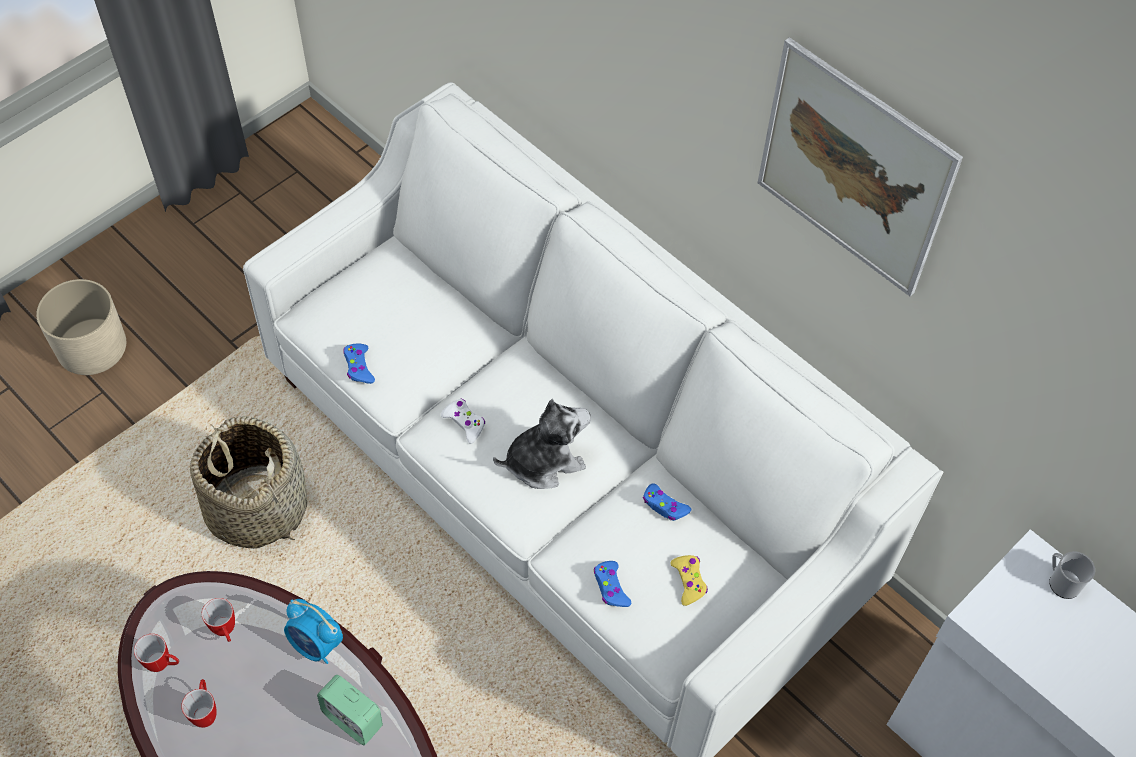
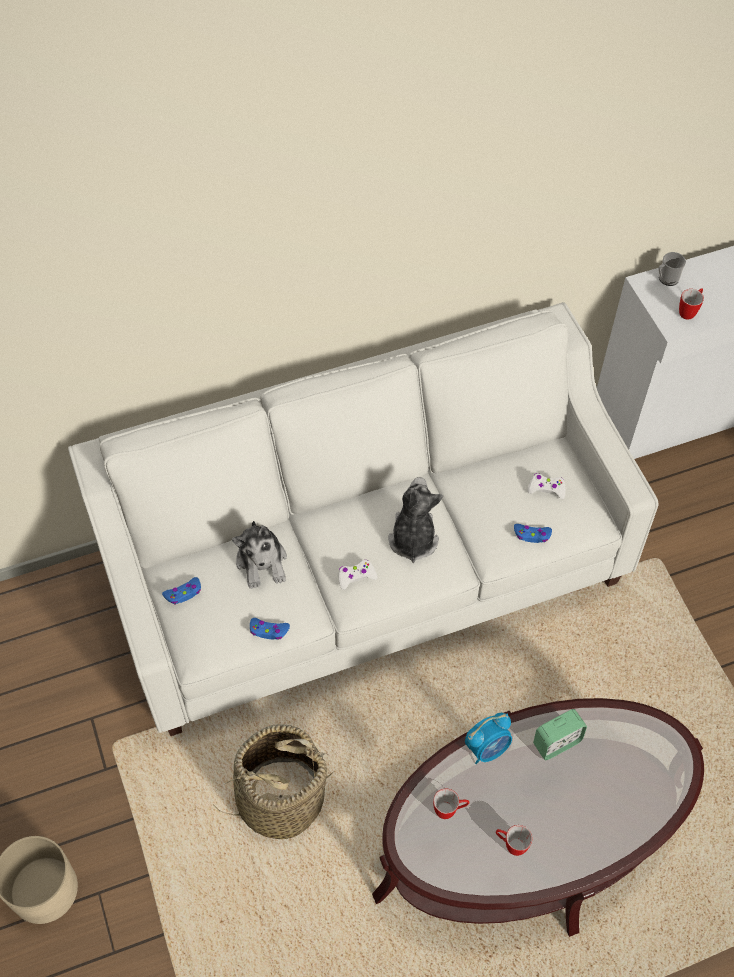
camera: 65 degrees left, 0 degrees up
mug [134,634,179,672] -> mug moved to [679,288,704,320]
blue game controller [643,483,691,521] -> blue game controller moved to [162,577,201,605]
yellow game controller [670,555,708,606] -> white game controller [528,473,565,499]
picture [757,37,963,296] -> none
none -> plush toy [232,521,287,589]

